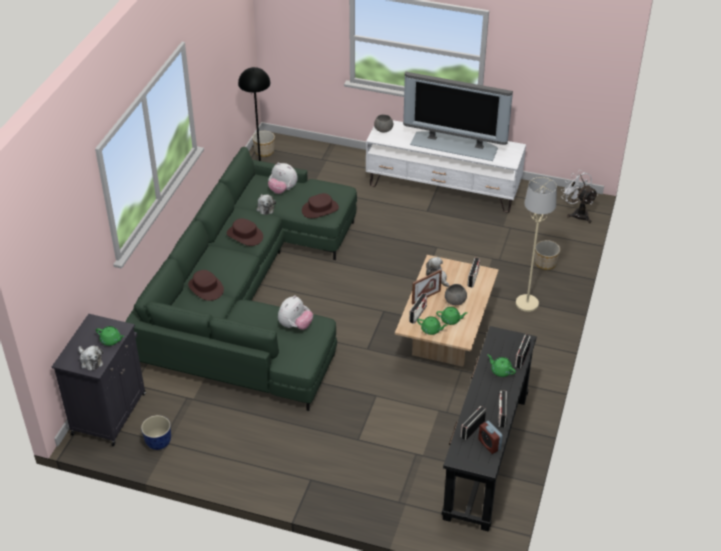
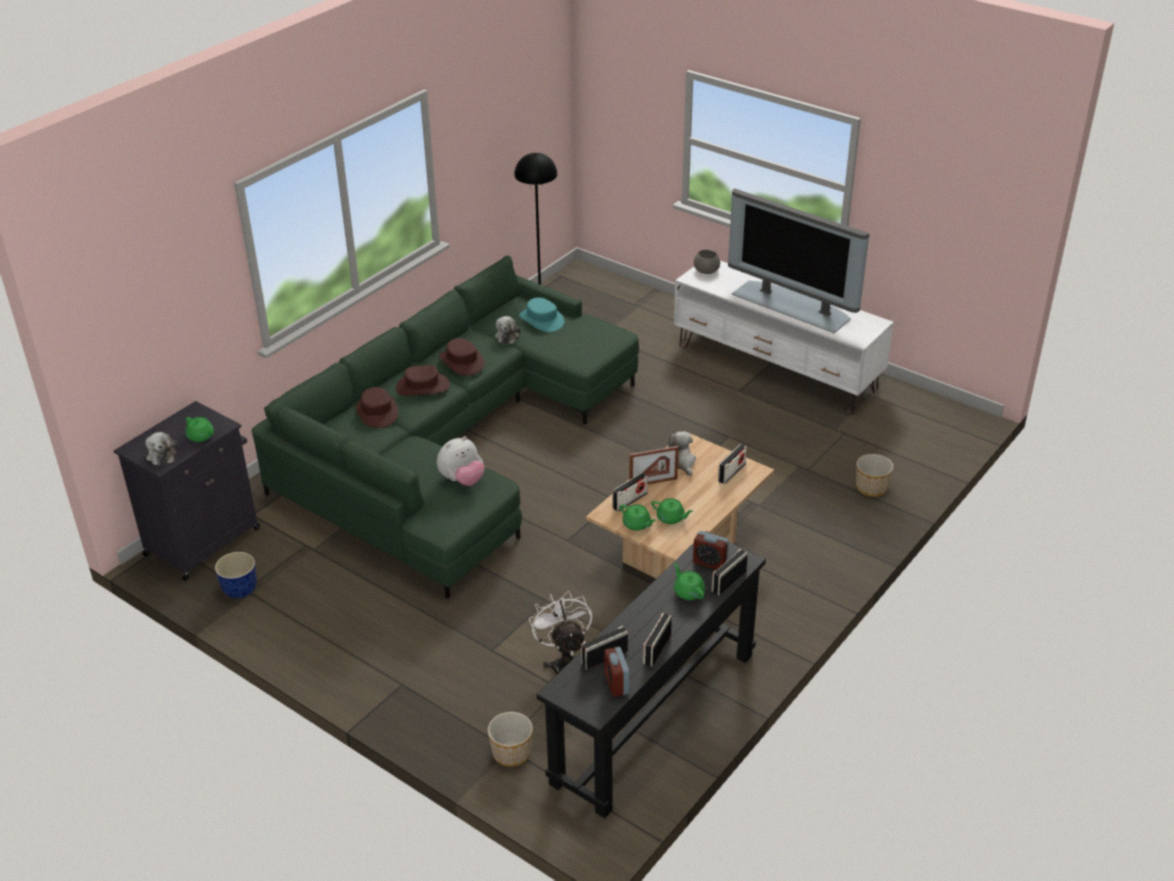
camera: 20 degrees right, 5 degrees down
planter [252,131,275,157] -> planter moved to [488,712,533,767]
plush toy [268,163,298,194] -> turquoise hat [519,297,564,332]
brown hat [302,193,339,218] -> brown hat moved to [396,365,450,396]
grey bowl [445,284,467,305] -> none
beige floor lamp [516,177,557,312] -> none
white fan [561,171,598,223] -> white fan moved to [529,591,592,674]
none -> alarm clock [693,531,729,570]

